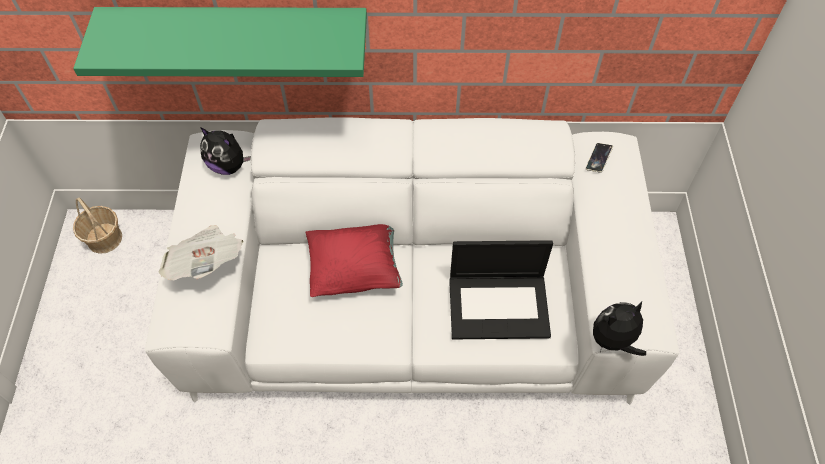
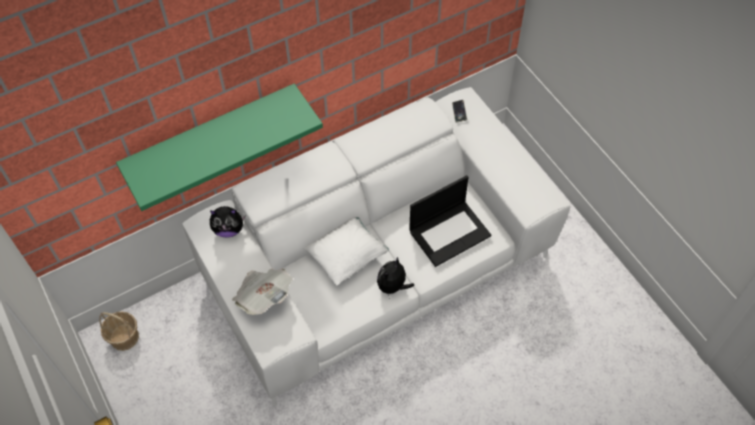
camera: 30 degrees left, 0 degrees up
red pillow [305,224,403,297] -> white pillow [303,217,389,285]
plush toy [593,301,646,356] -> plush toy moved to [377,257,414,299]

